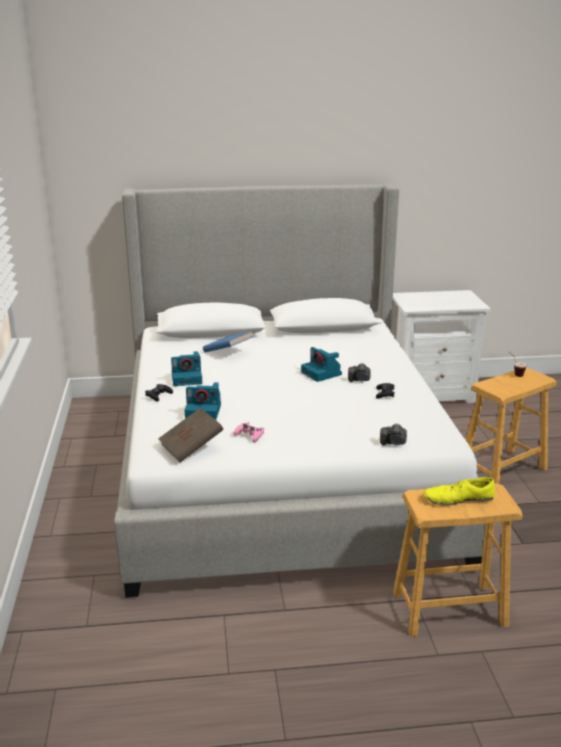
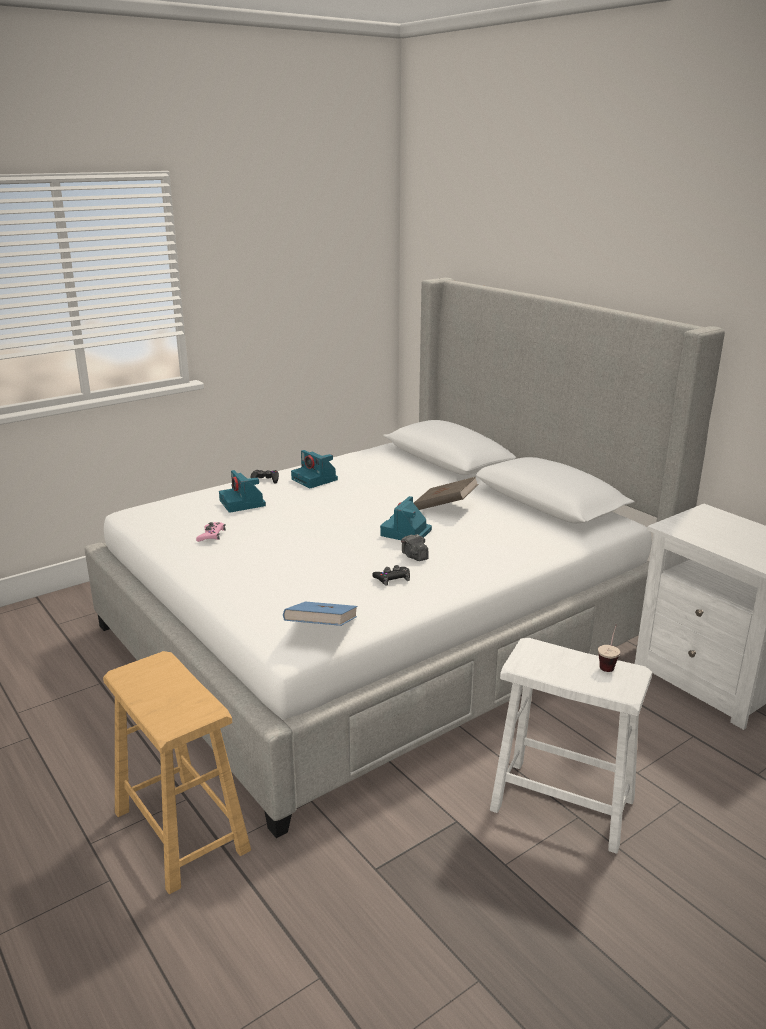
camera: 60 degrees right, 0 degrees up
brown book [158,408,223,462] -> brown book moved to [414,477,479,510]
blue book [203,331,253,352] -> blue book moved to [283,602,358,626]
camera [380,423,407,446] -> none
yellow shoe [423,477,495,506] -> none
brown stool [466,368,557,484] -> white stool [490,638,652,854]

